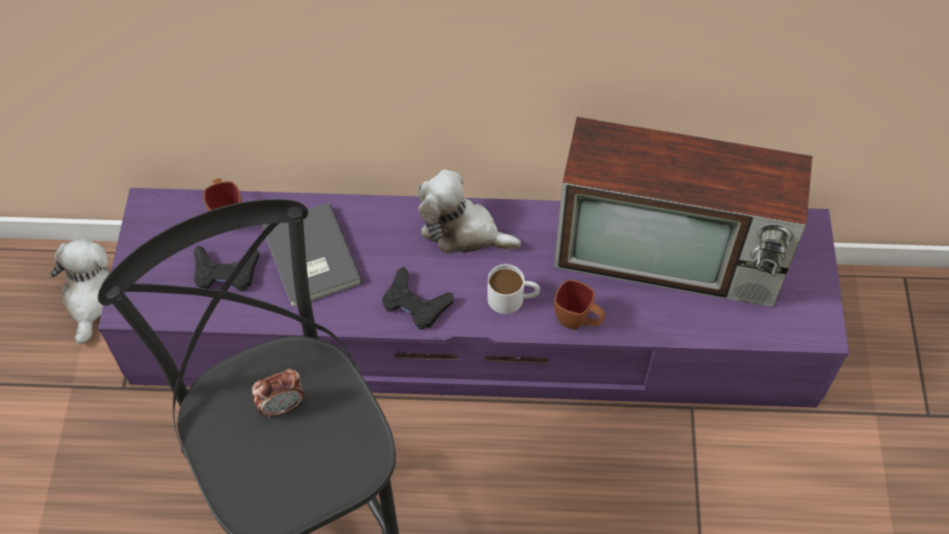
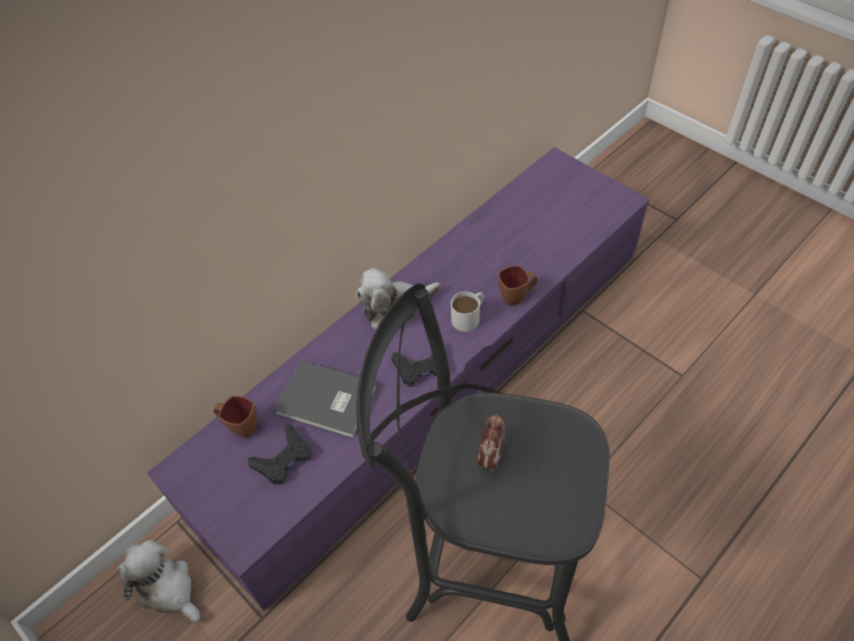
camera: 45 degrees left, 5 degrees down
television [554,117,812,307] -> none

